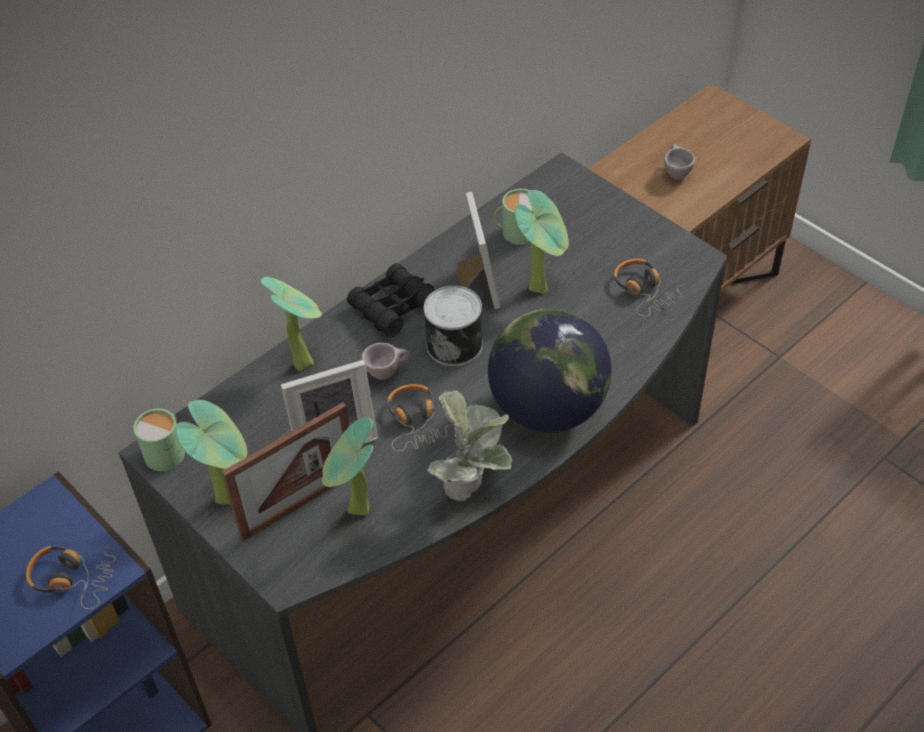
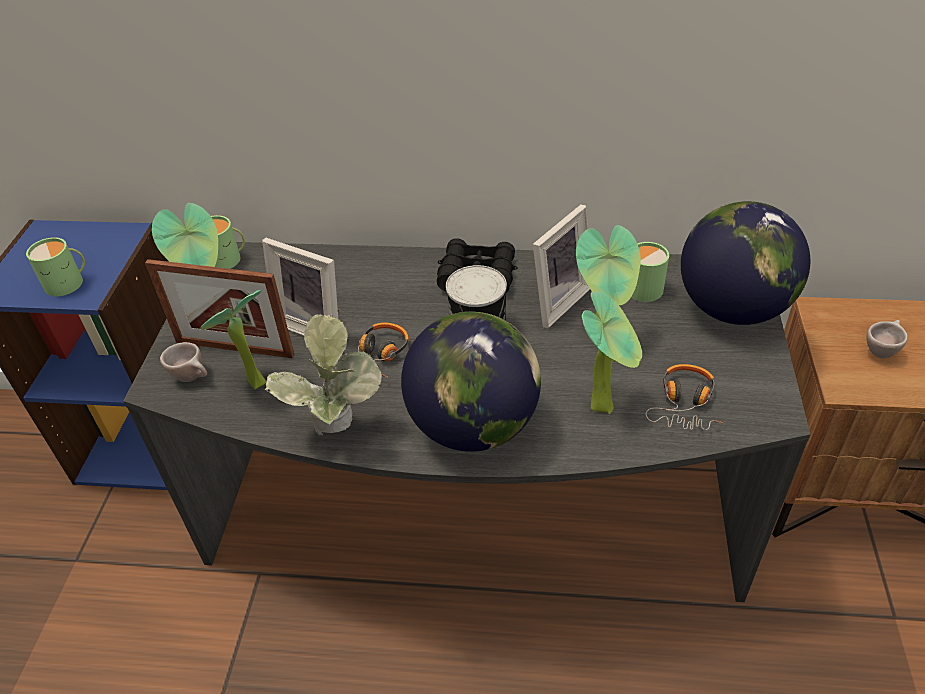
camera: 50 degrees right, 5 degrees down
headphones [26,544,115,609] -> green mug [26,237,85,297]
potted plant [260,277,322,371] -> potted plant moved to [582,291,642,414]
beige cup [361,343,410,380] -> beige cup moved to [160,342,207,382]
none -> globe [681,201,810,325]

